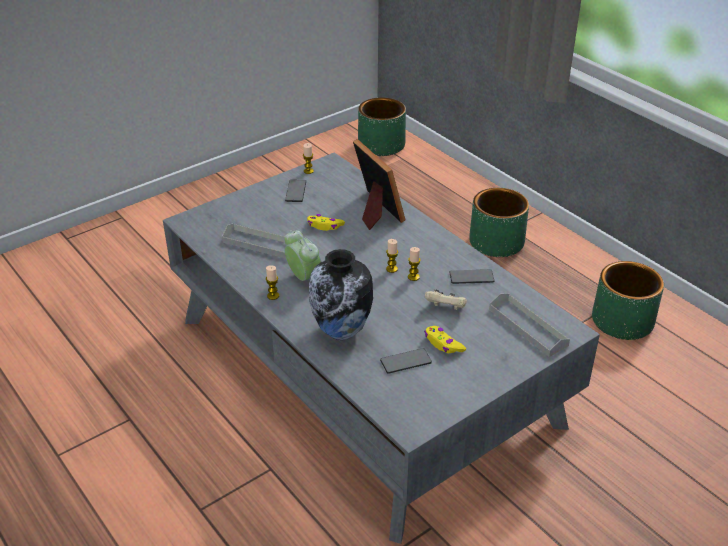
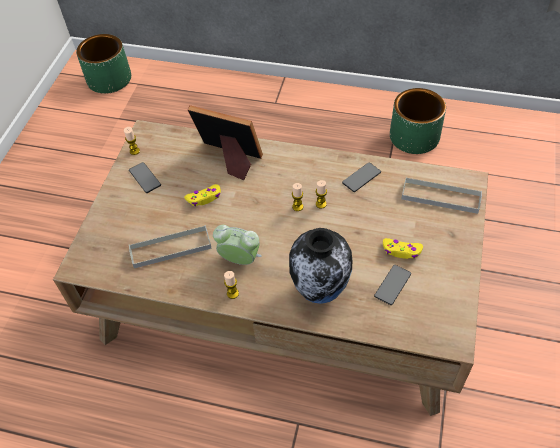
camera: 35 degrees left, 15 degrees up
grey coffee table [163,152,600,544] -> brown coffee table [53,120,488,416]
beige game controller [425,289,467,310] -> none
green planter [469,188,529,257] -> none

